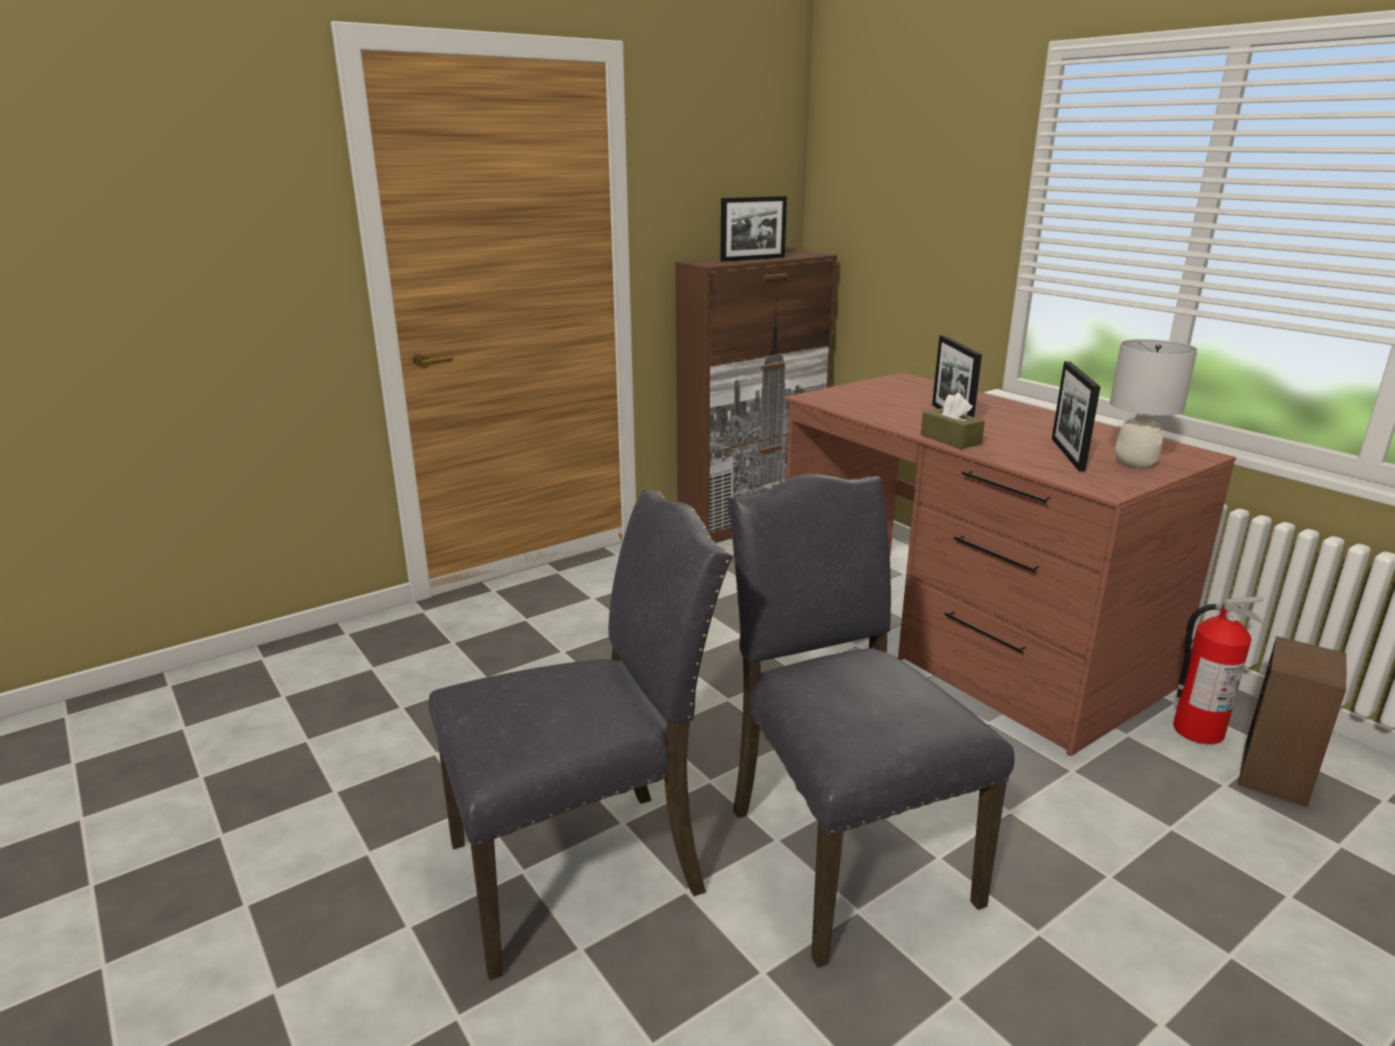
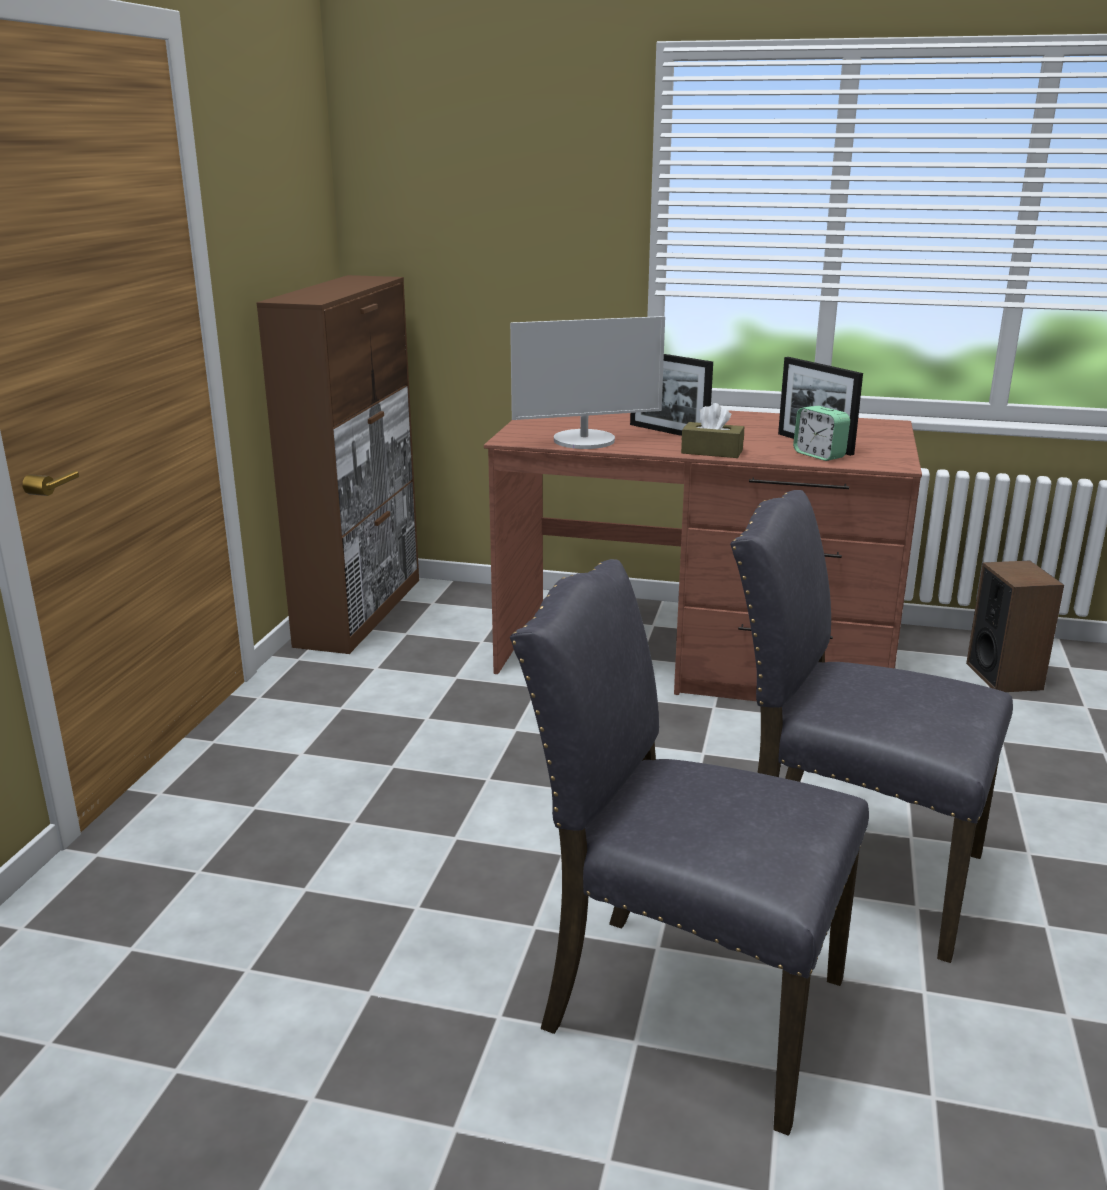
camera: 40 degrees left, 0 degrees up
grey chair [428,489,732,980] -> grey chair turned 90 degrees counterclockwise [510,559,869,1136]
picture frame [720,196,787,262] -> none
grey table lamp [1110,339,1198,468] -> none
fire extinguisher [1173,596,1264,744] -> none
none -> monitor [510,316,665,449]
none -> alarm clock [793,406,850,461]

